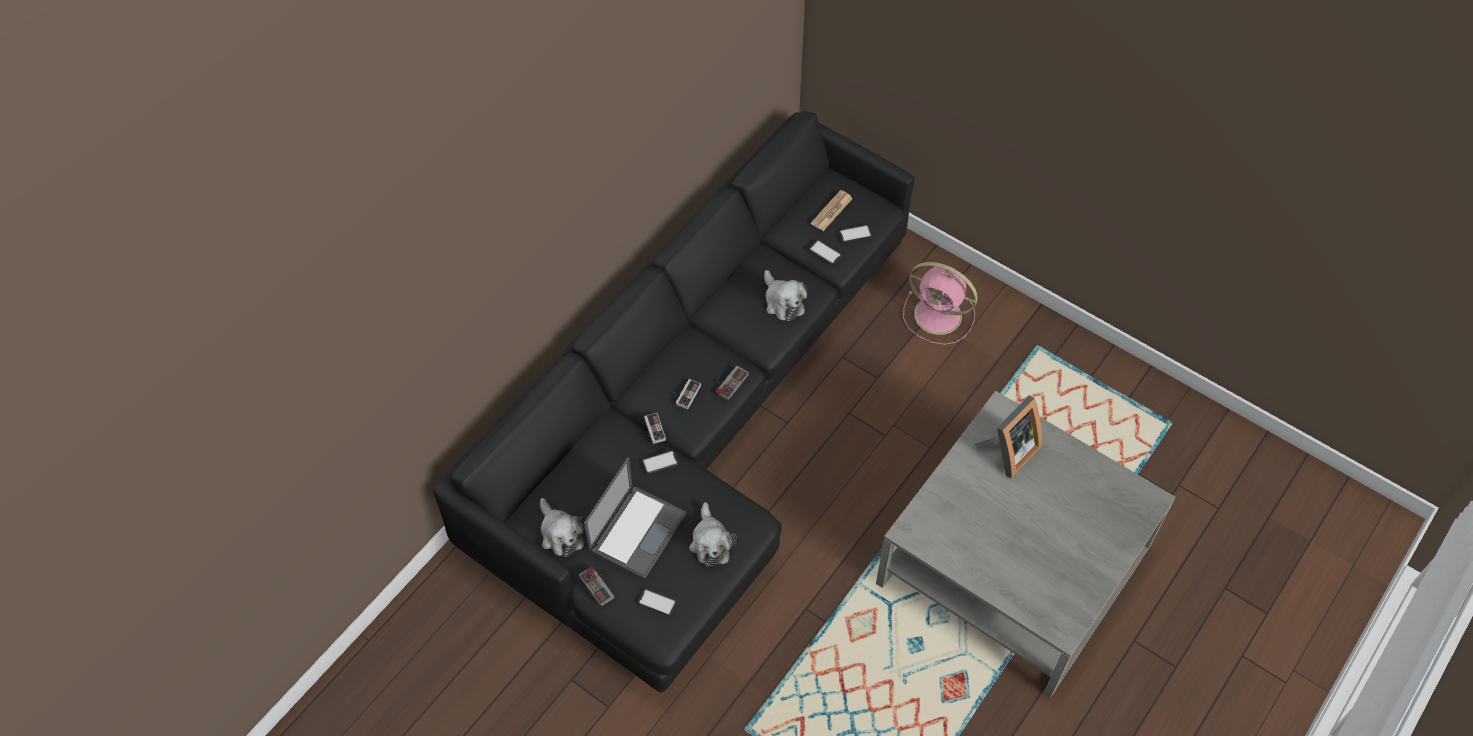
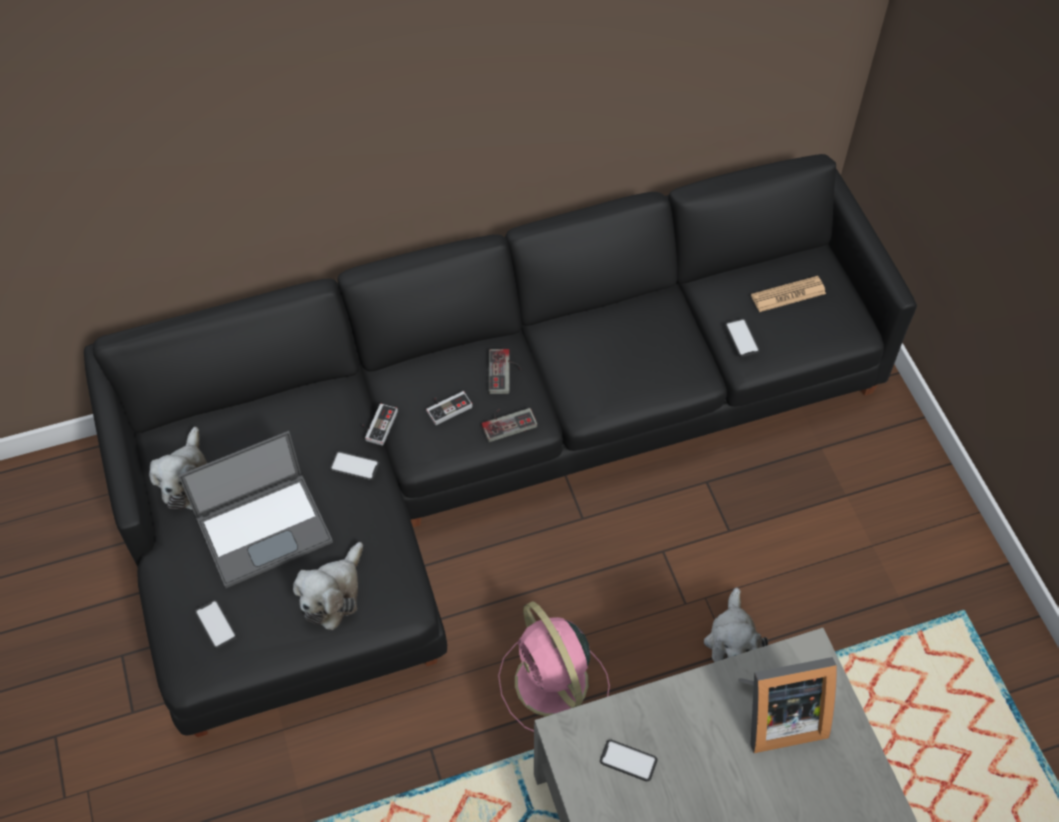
camera: 35 degrees right, 0 degrees up
game controller [579,566,614,606] -> game controller moved to [489,349,522,394]
plush toy [764,270,808,321] -> plush toy moved to [704,588,768,662]
phone [839,225,872,243] -> phone moved to [600,740,658,781]
pink fan [903,262,978,345] -> pink fan moved to [498,601,610,732]

